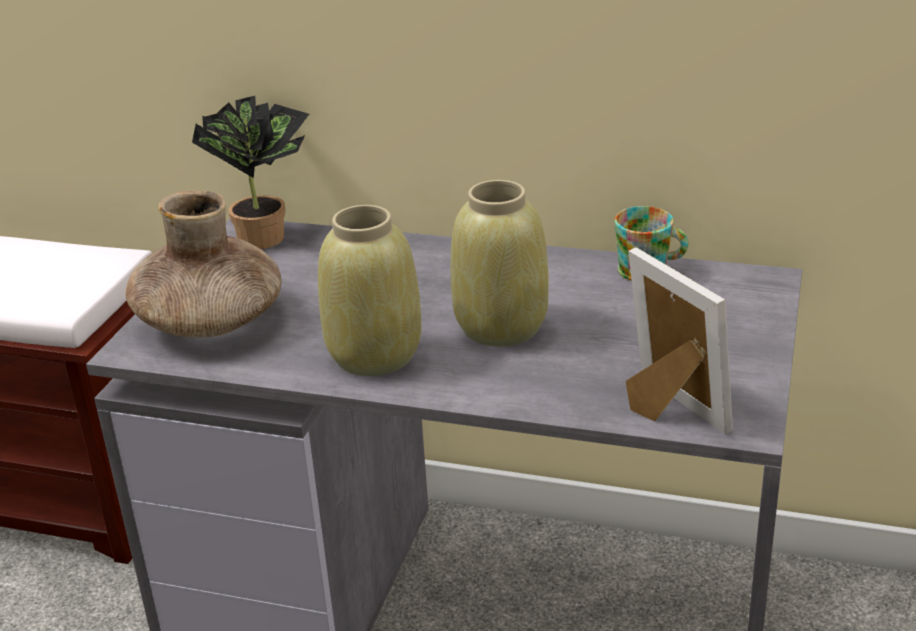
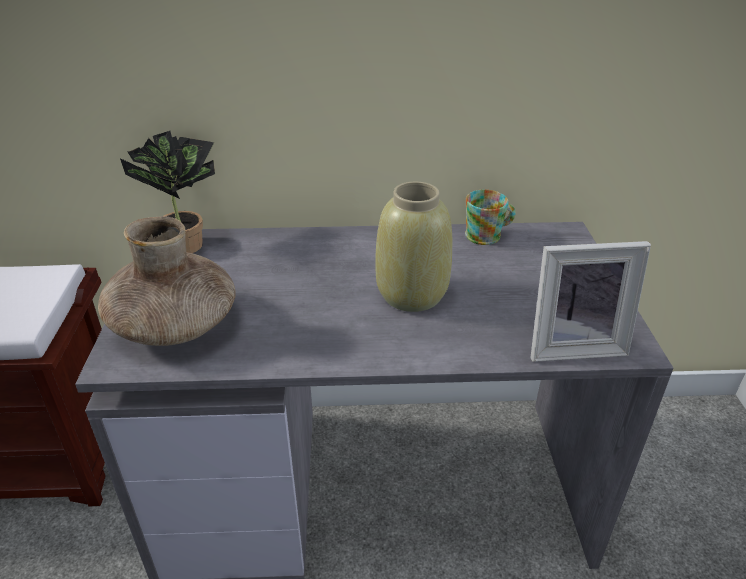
camera: 20 degrees left, 5 degrees up
beige vase [318,205,421,376] -> none
picture frame [625,248,733,434] -> picture frame turned 135 degrees clockwise [530,241,651,362]

